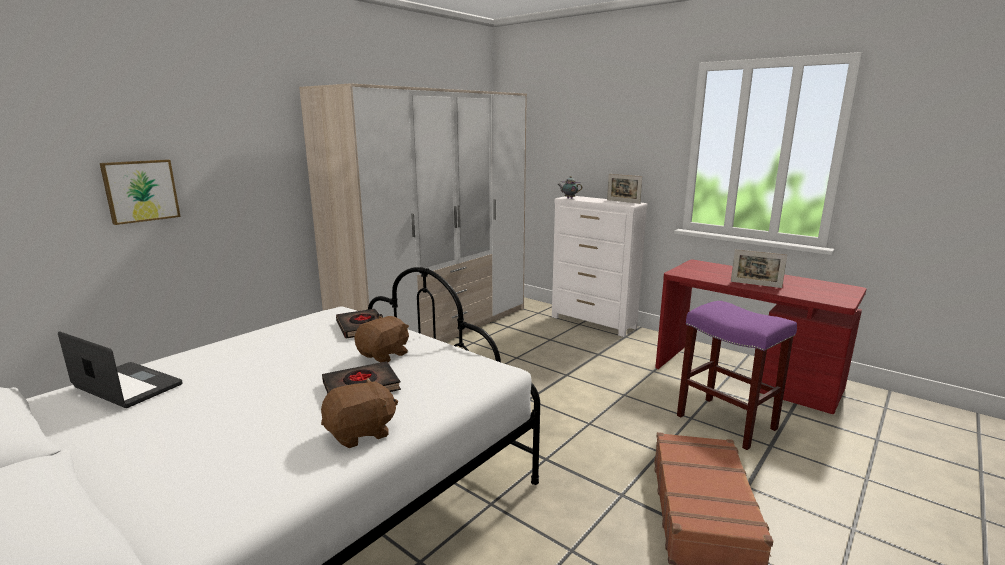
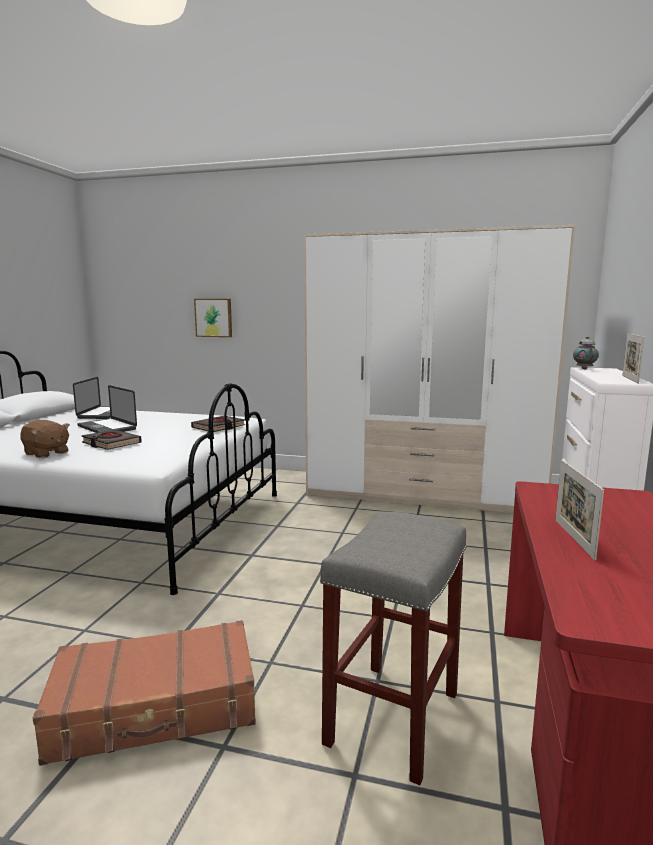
camera: 65 degrees right, 5 degrees down
brown plush toy [354,316,409,362] -> none
purple stool [677,301,797,450] -> grey stool [320,511,467,785]
none -> laptop [77,385,137,433]

